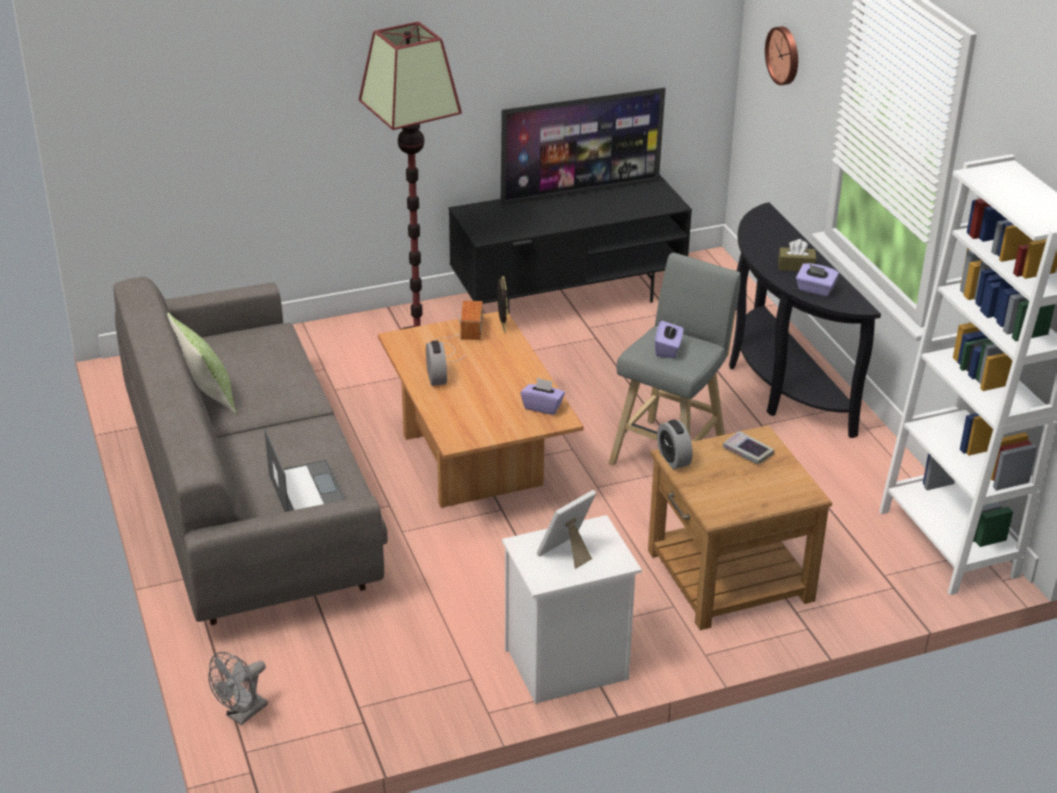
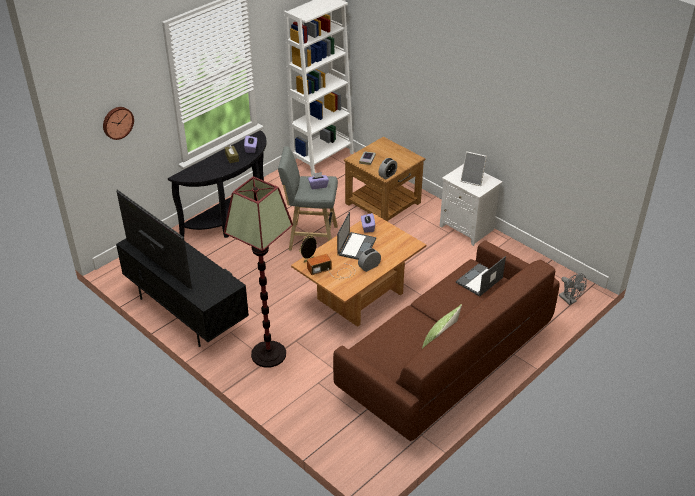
camera: 115 degrees left, 5 degrees up
grey sofa [113,277,388,625] -> brown sofa [333,240,560,441]
grey fan [208,652,268,725] -> grey fan turned 45 degrees clockwise [559,273,586,305]
none -> laptop [337,212,376,260]

